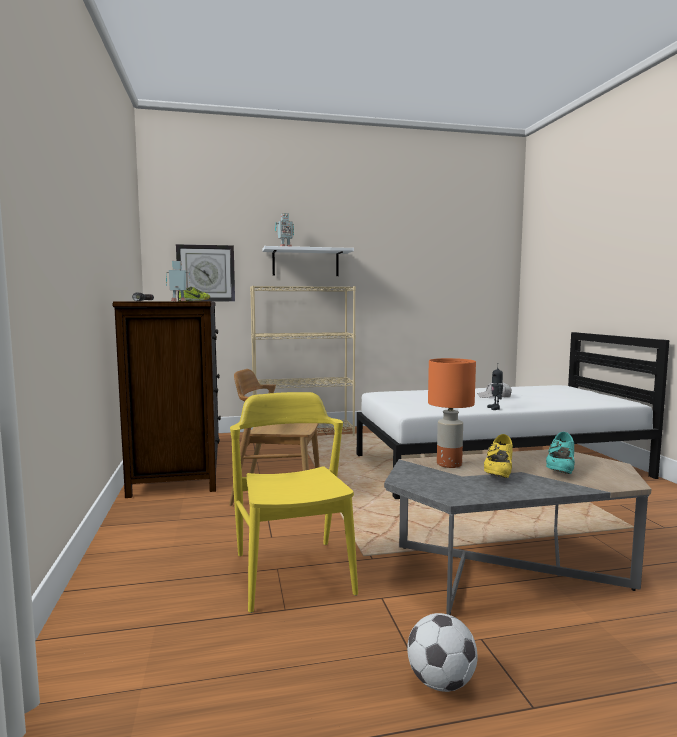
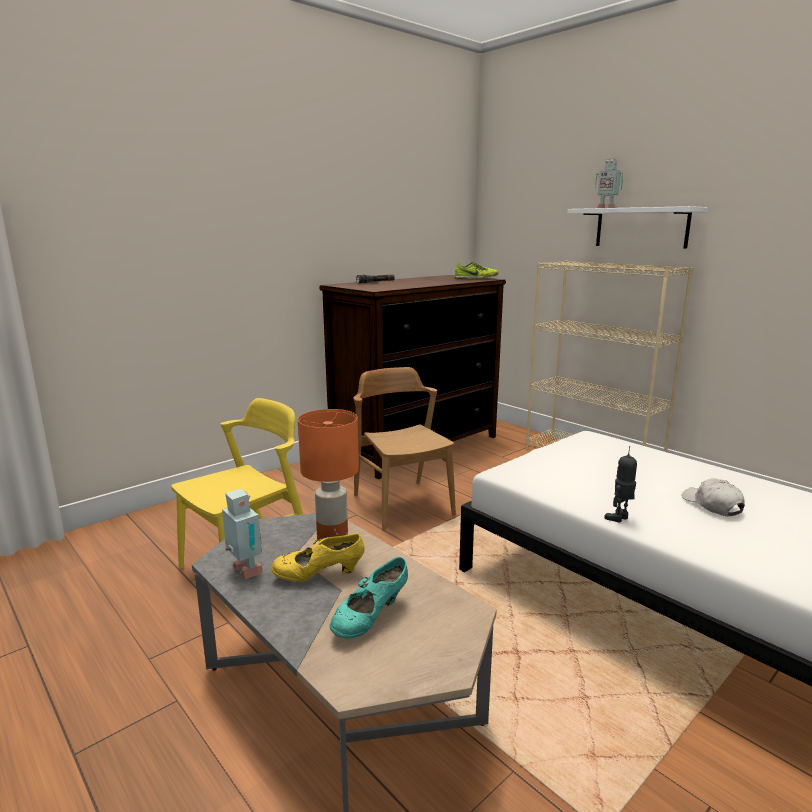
camera: 60 degrees right, 10 degrees up
toy robot [166,261,190,301] -> toy robot moved to [222,489,263,579]
wall clock [176,244,235,302] -> none
football [407,613,478,692] -> none
turquoise shoe [546,432,575,474] -> turquoise shoe turned 45 degrees counterclockwise [330,557,408,639]

